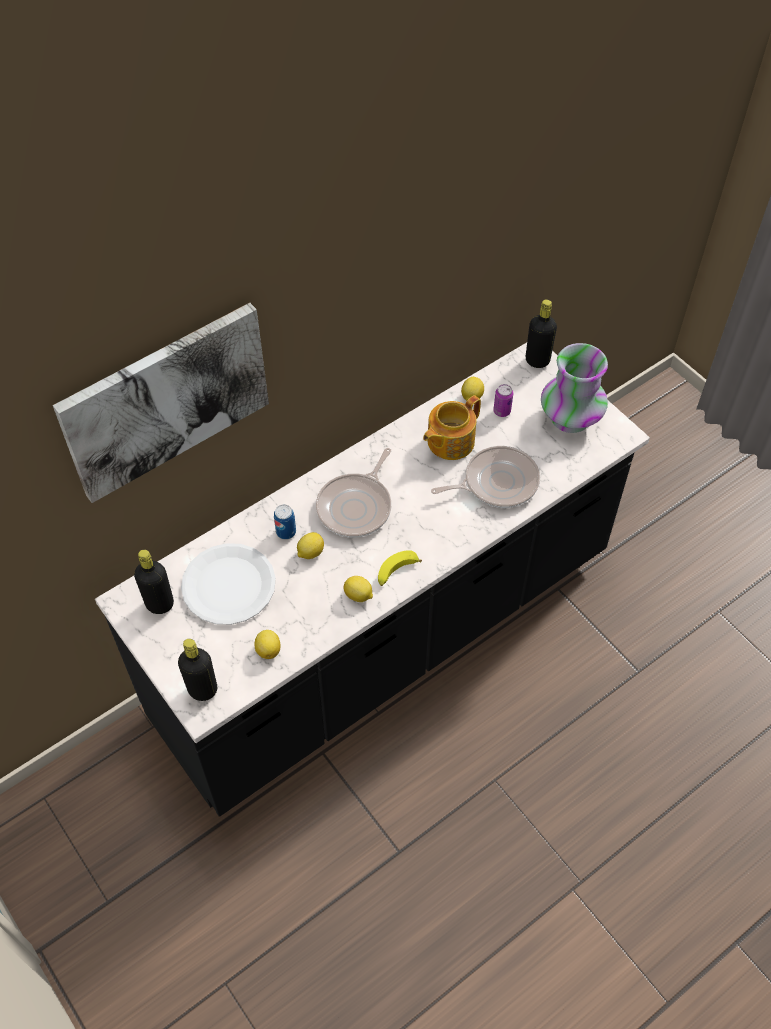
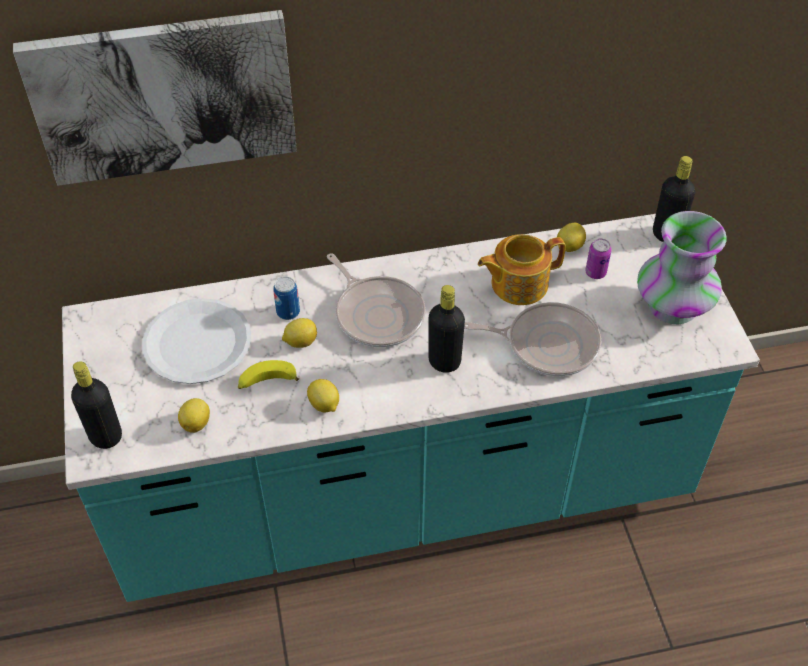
camera: 25 degrees right, 5 degrees down
black counter [95,342,650,817] -> turquoise counter [62,214,760,602]
black bottle [134,550,174,614] -> black bottle moved to [428,285,465,373]
frying pan [316,448,391,538] -> frying pan turned 90 degrees counterclockwise [327,253,425,347]
banana [378,550,422,586] -> banana moved to [238,360,299,389]

